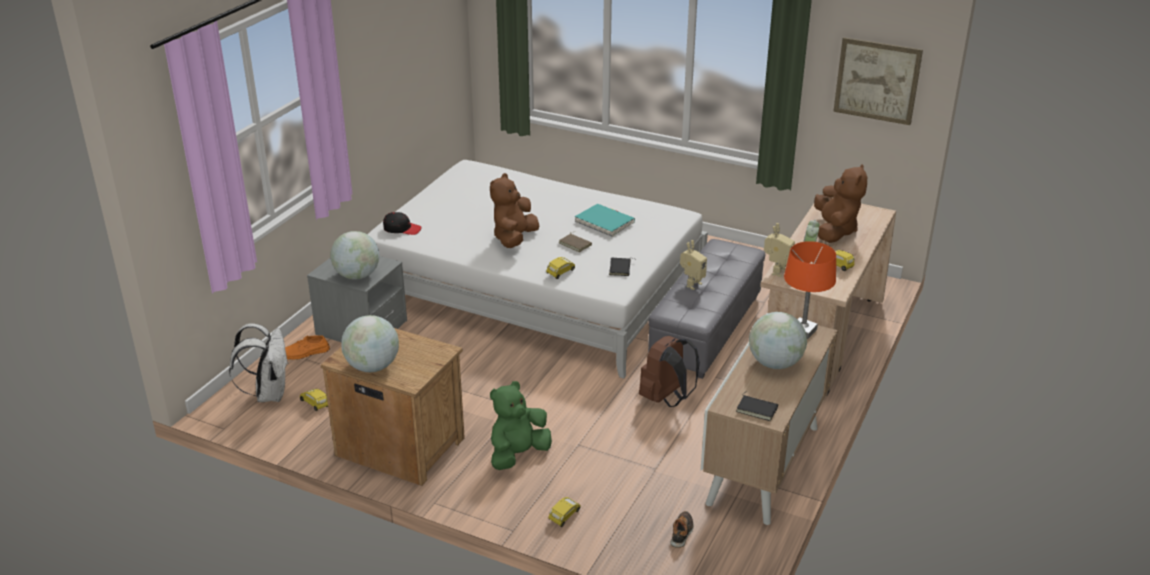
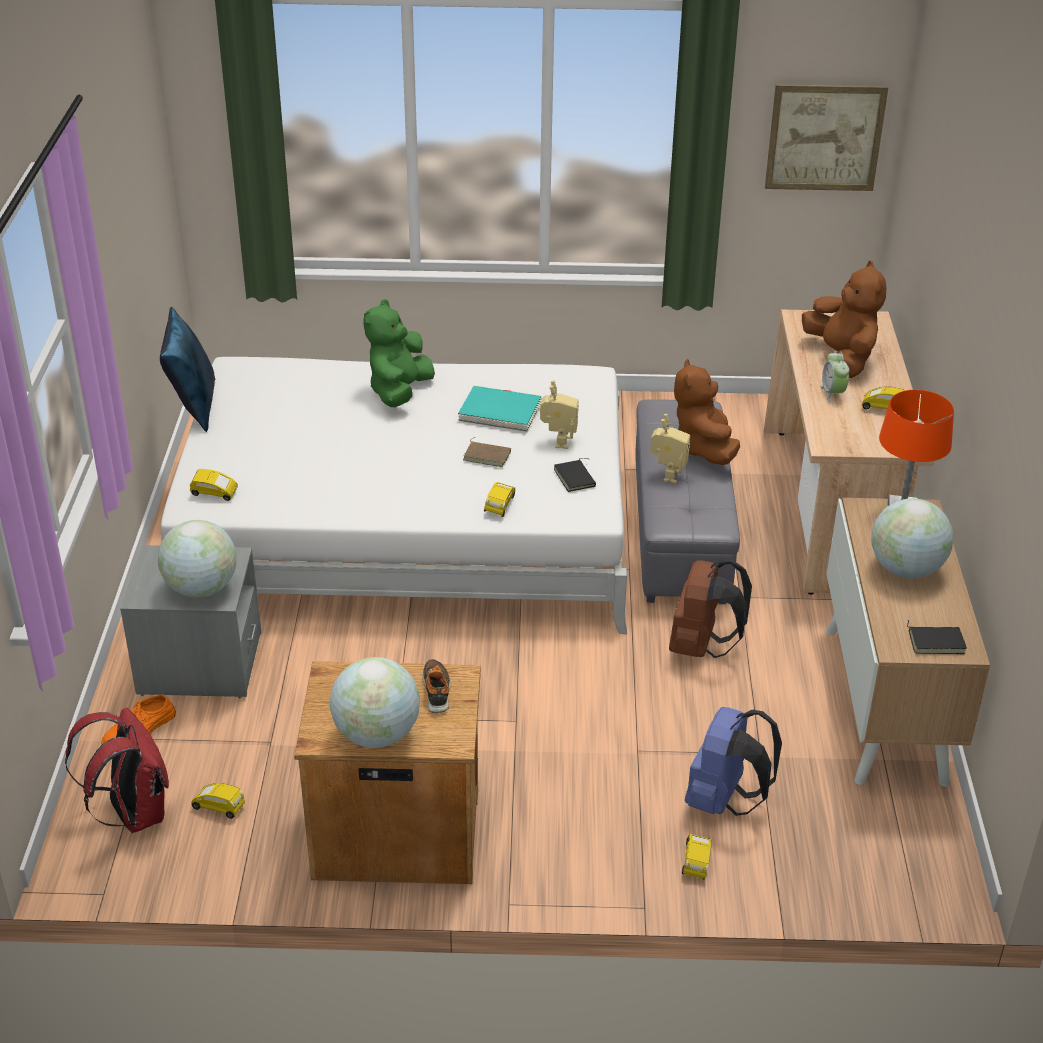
camera: 25 degrees left, 5 degrees up
white backpack [229,323,288,402] -> red backpack [65,707,169,833]
black cap [383,212,422,235] -> yellow toy car [190,469,238,501]
brown plush toy [490,173,539,248] -> brown plush toy moved to [674,359,740,465]
green plush toy [490,381,552,470] -> green plush toy moved to [364,299,435,407]
shoe [670,511,694,548] -> shoe moved to [422,659,451,713]
toy robot [764,223,795,277] -> toy robot moved to [540,380,579,449]
none -> blue pillow [160,307,215,432]
none -> blue backpack [685,707,782,816]

